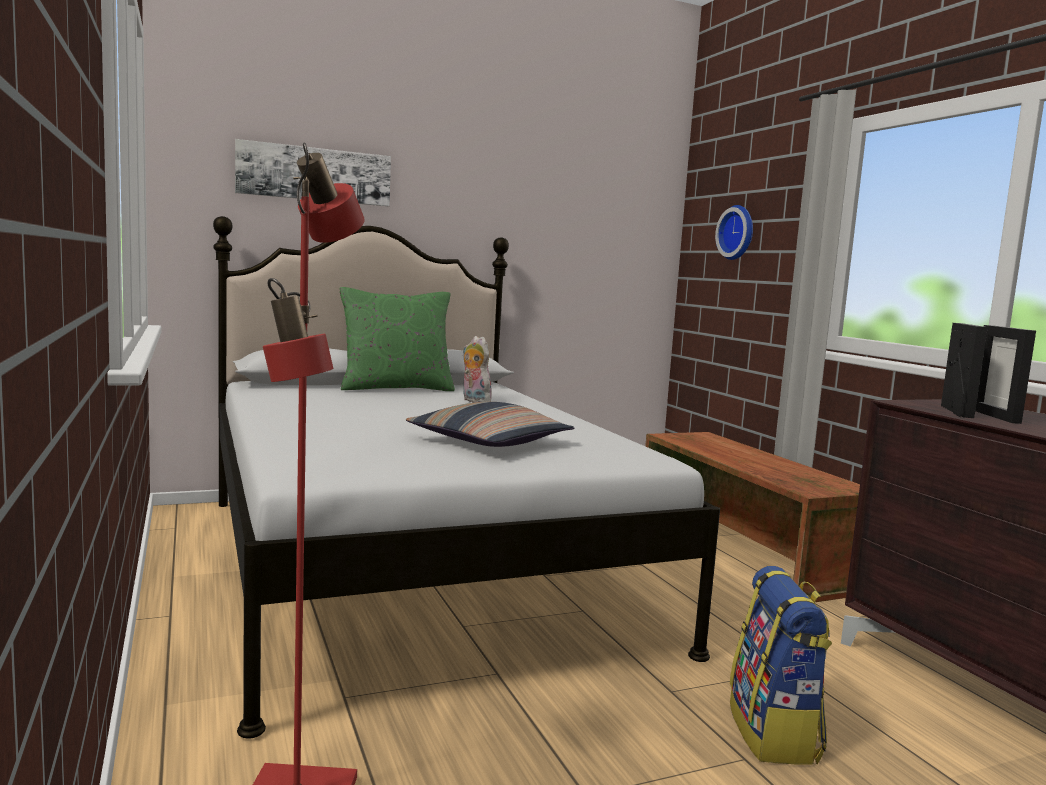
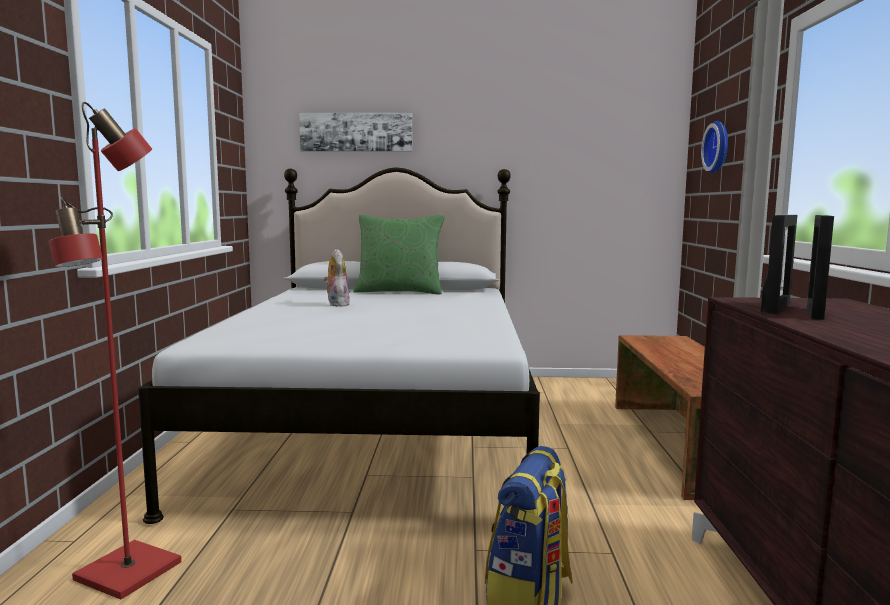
camera: 25 degrees right, 0 degrees up
pillow [405,402,574,447] -> none
plush toy [463,336,495,402] -> plush toy moved to [324,249,350,307]

